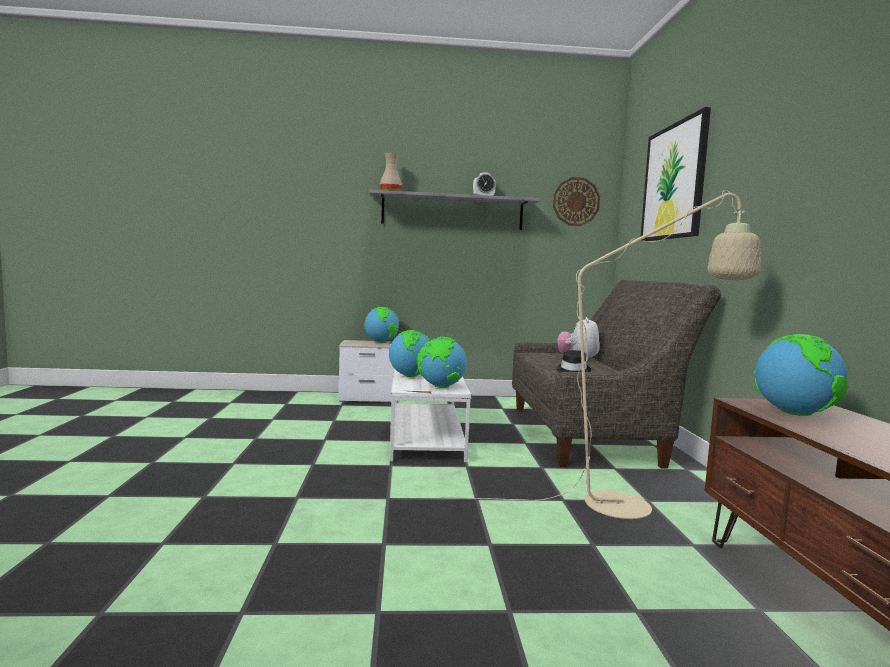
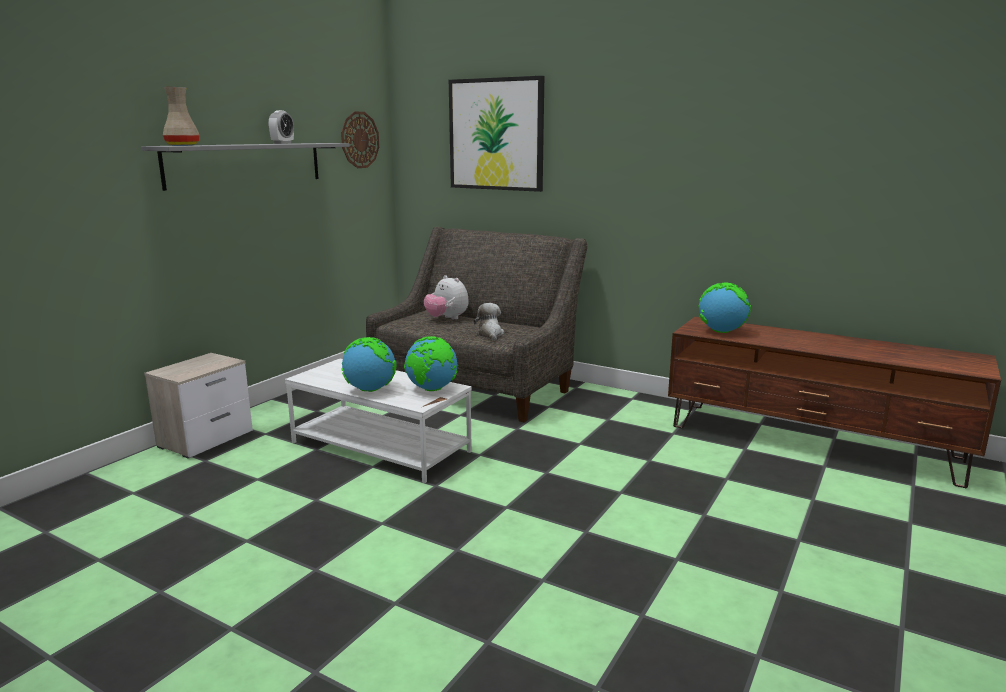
camera: 55 degrees left, 10 degrees up
globe [365,307,400,343] -> none
beige floor lamp [441,190,761,519] -> none
black hat [556,350,591,373] -> plush toy [474,303,504,341]

